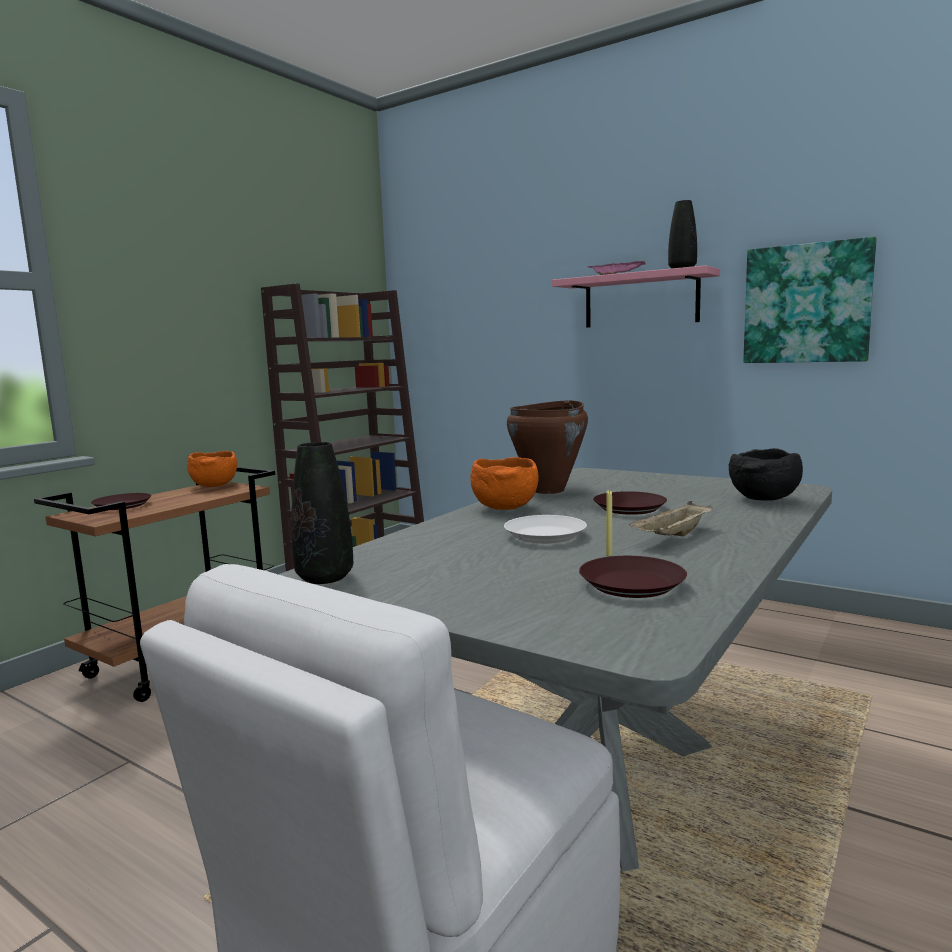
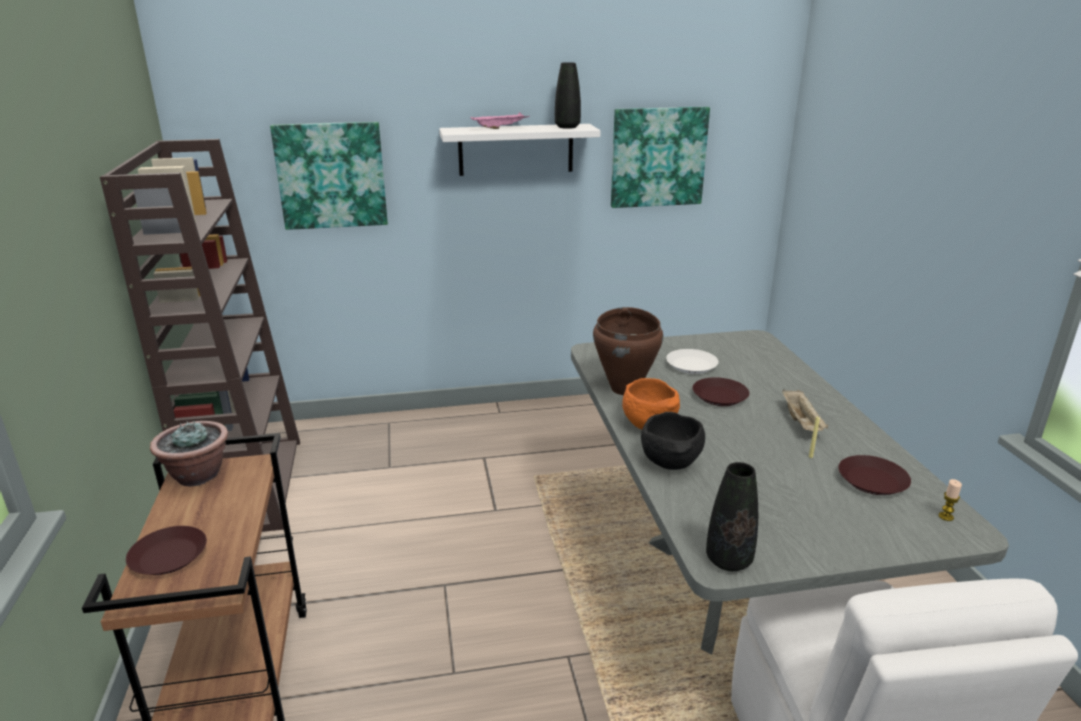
camera: 45 degrees left, 15 degrees up
orange bowl [187,451,237,487] -> potted plant [150,421,228,486]
white plate [504,515,587,544] -> white plate moved to [666,349,718,374]
pink shelf [552,265,720,328] -> white shelf [439,124,601,176]
black bowl [729,448,803,500] -> black bowl moved to [641,412,705,470]
none -> picture [270,122,388,230]
none -> candle [938,479,962,521]

